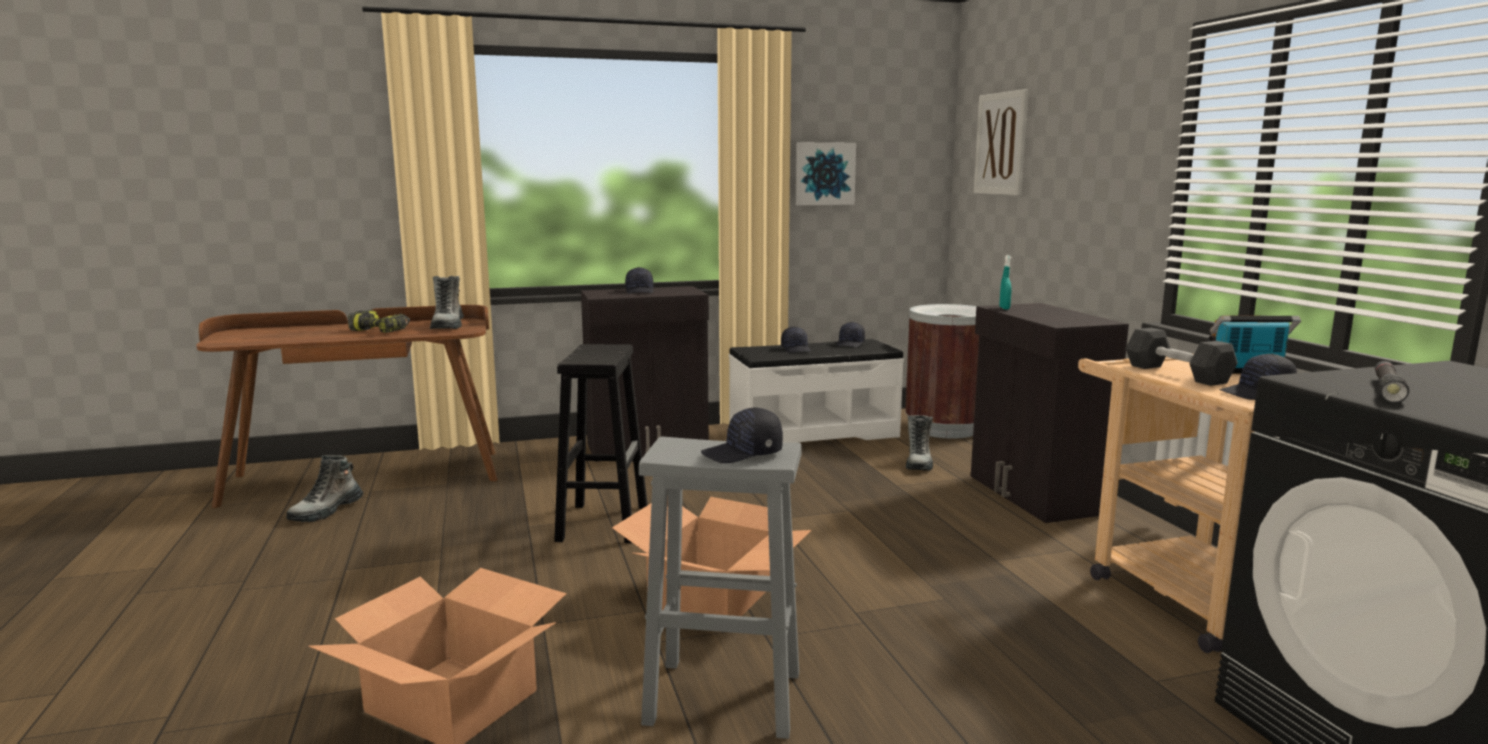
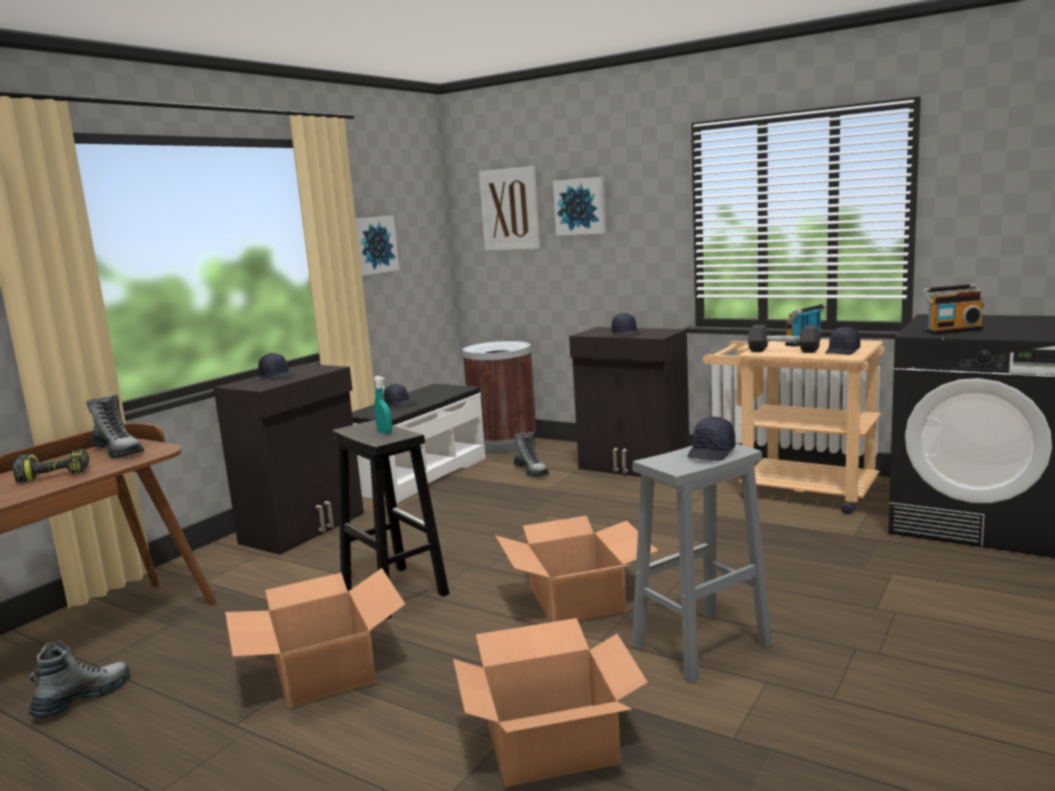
camera: 40 degrees left, 0 degrees up
boot [286,455,363,522] -> boot turned 135 degrees counterclockwise [28,641,130,718]
black cap [837,322,865,347] -> black cap moved to [612,313,641,337]
turquoise spray bottle [999,255,1011,309] -> turquoise spray bottle moved to [374,376,392,434]
black flashlight [1375,361,1409,403] -> radio [922,284,984,335]
none -> cardboard box [225,568,406,708]
none -> picture [553,177,606,236]

